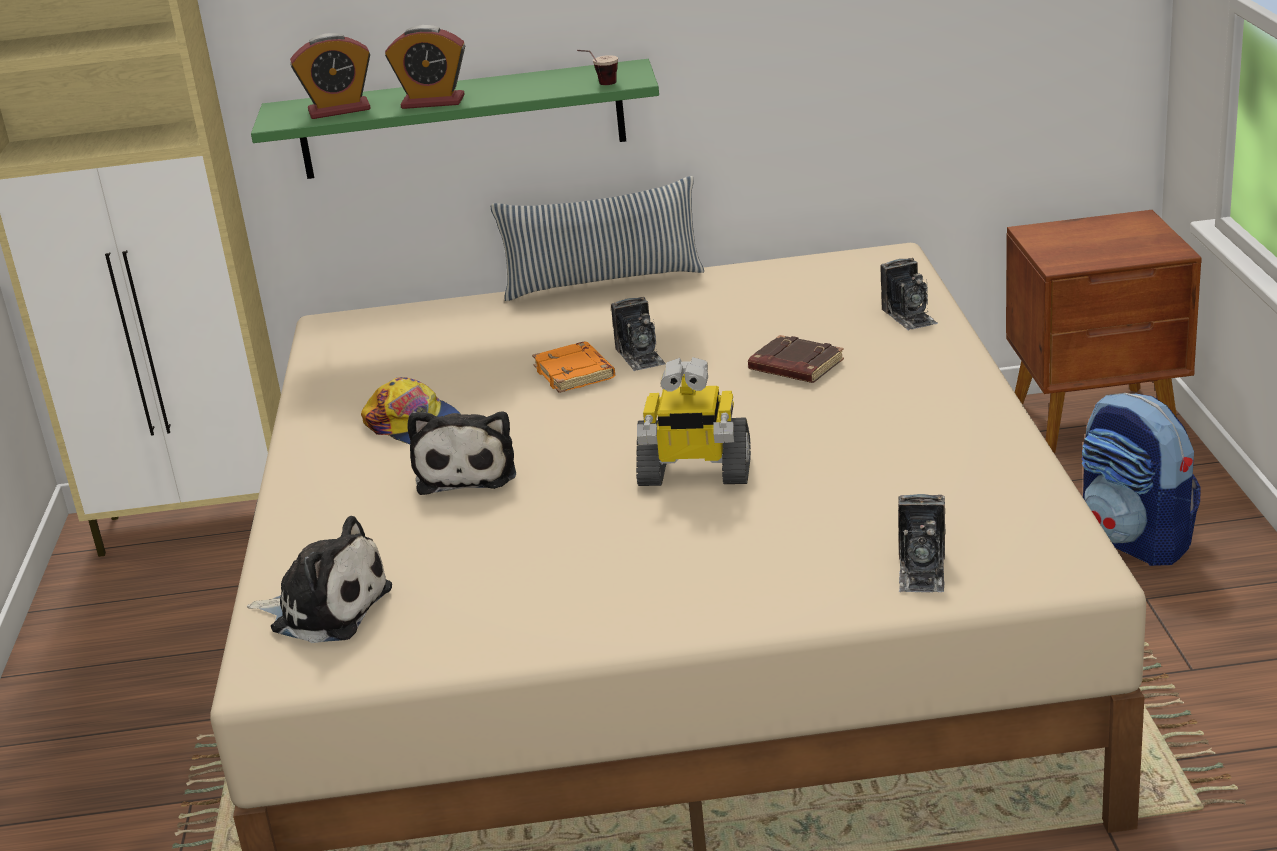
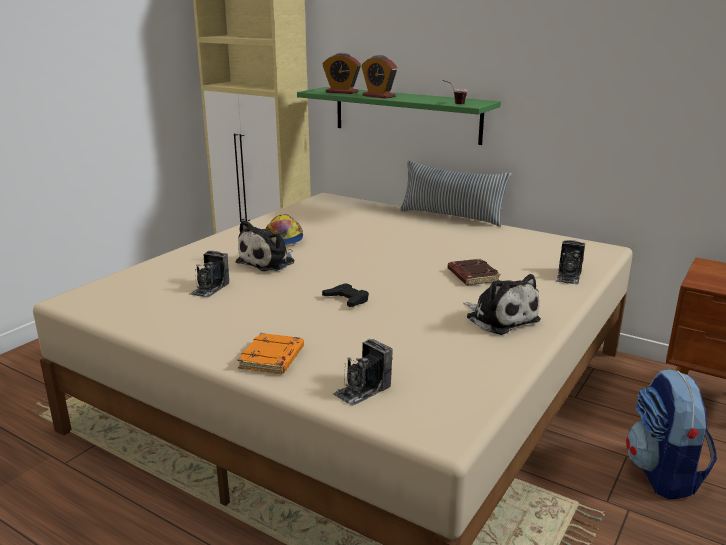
camera: 35 degrees right, 5 degrees down
plush toy [247,516,392,643] -> plush toy moved to [463,274,541,335]
orange book [532,342,615,393] -> orange book moved to [237,333,304,374]
camera [611,297,666,371] -> camera moved to [189,251,229,298]
toy robot [636,357,751,486] -> black game controller [322,283,369,307]

